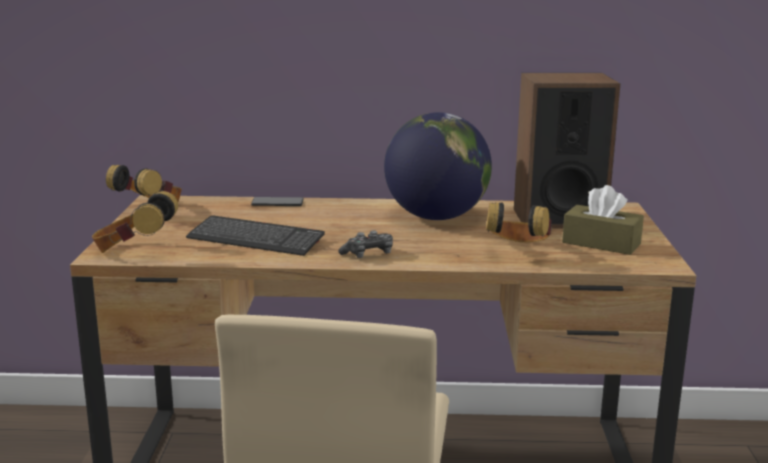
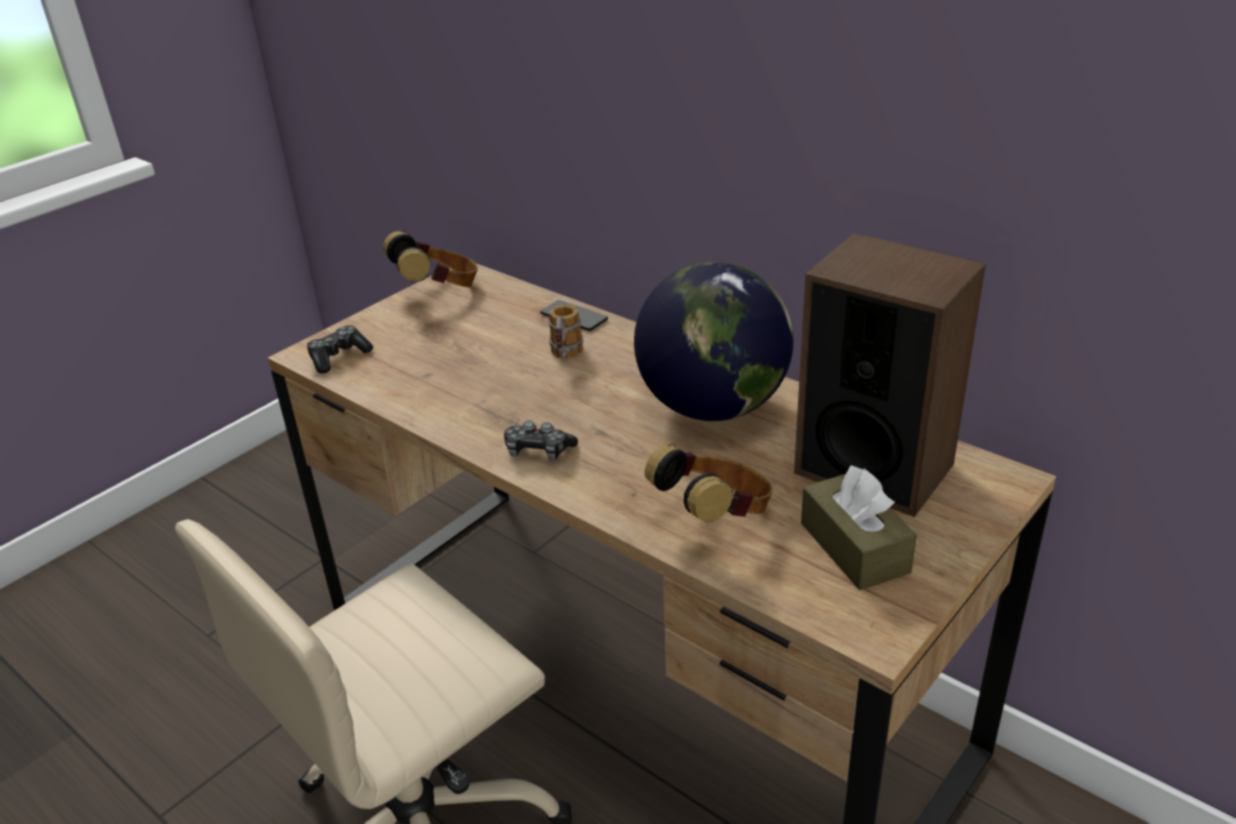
camera: 40 degrees right, 15 degrees up
headphones [92,191,178,253] -> game controller [307,325,373,373]
keyboard [186,216,325,256] -> none
none -> mug [549,305,583,359]

